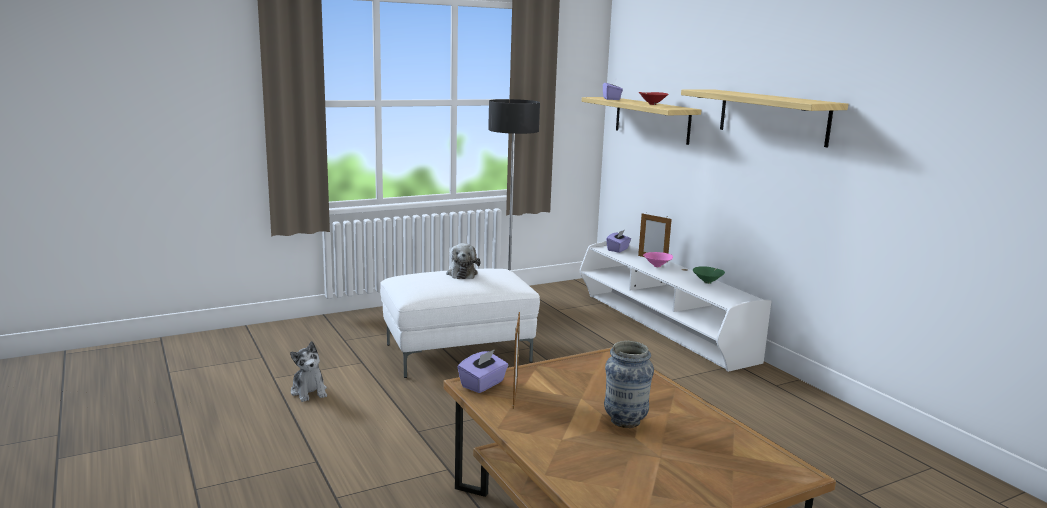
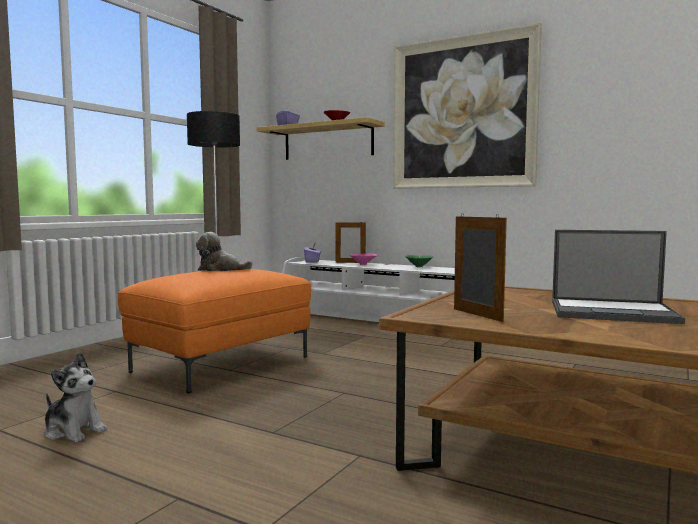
camera: 30 degrees left, 10 degrees down
white ottoman [380,269,540,378] -> orange ottoman [118,269,311,393]
plush toy [446,243,480,279] -> plush toy turned 135 degrees clockwise [196,232,253,271]
purple tissue box [458,349,508,393] -> none
vase [604,341,654,428] -> laptop [552,230,685,324]
shelf [681,90,848,147] -> picture [393,23,542,189]

